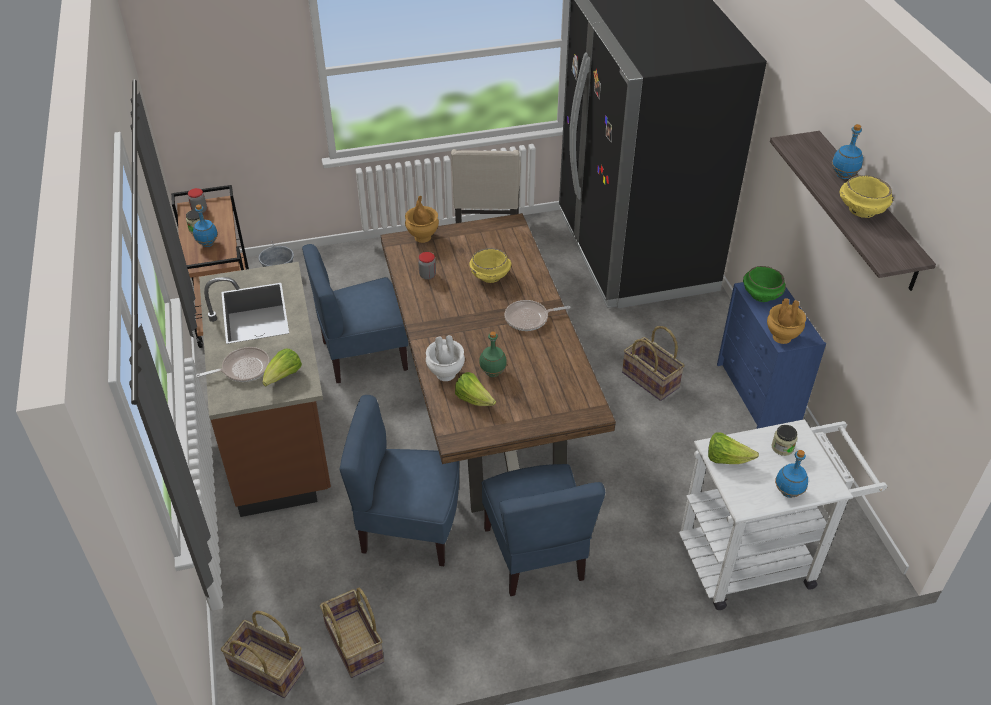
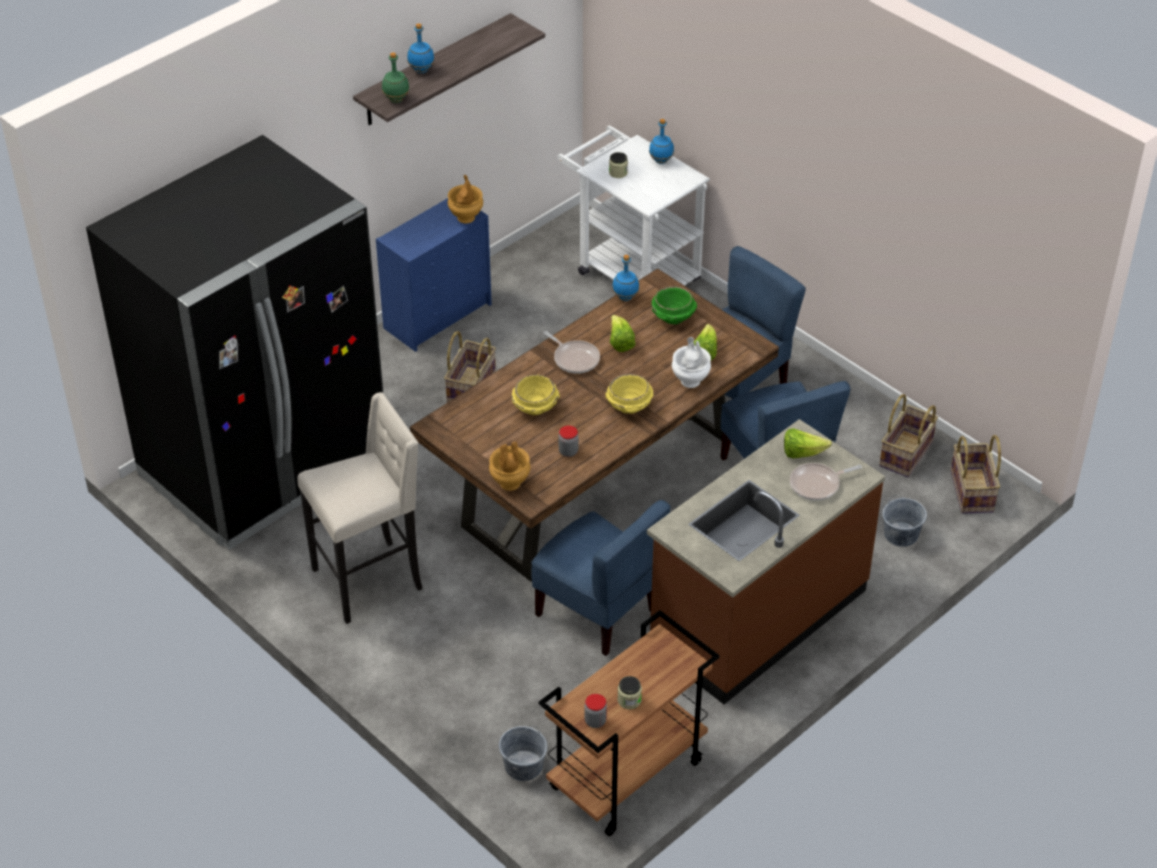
camera: 120 degrees left, 0 degrees up
blue bottle [193,204,218,247] -> blue bottle moved to [612,255,639,301]
frying pan [196,347,270,382] -> frying pan turned 60 degrees counterclockwise [790,463,862,501]
green bottle [479,331,507,377] -> green bottle moved to [382,52,409,103]
lettuce [708,433,759,464] -> lettuce moved to [610,315,635,352]
green bowl [743,266,786,302] -> green bowl moved to [652,286,697,324]
yellow bowl [839,175,894,218] -> yellow bowl moved to [605,374,653,414]
none -> grey bucket [882,496,927,547]

